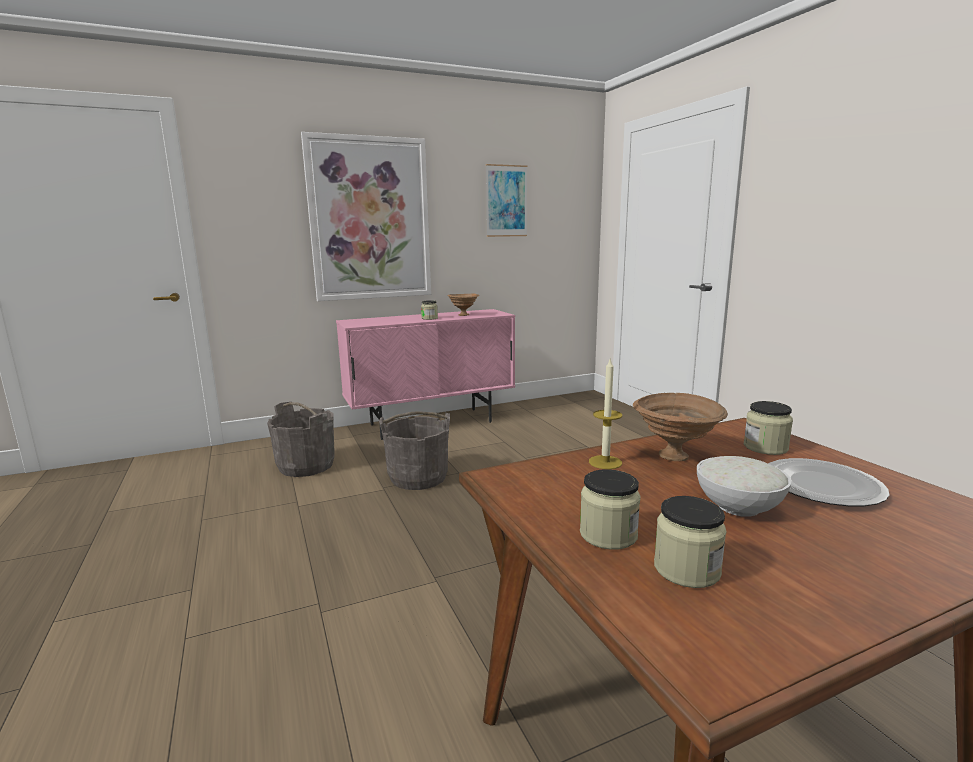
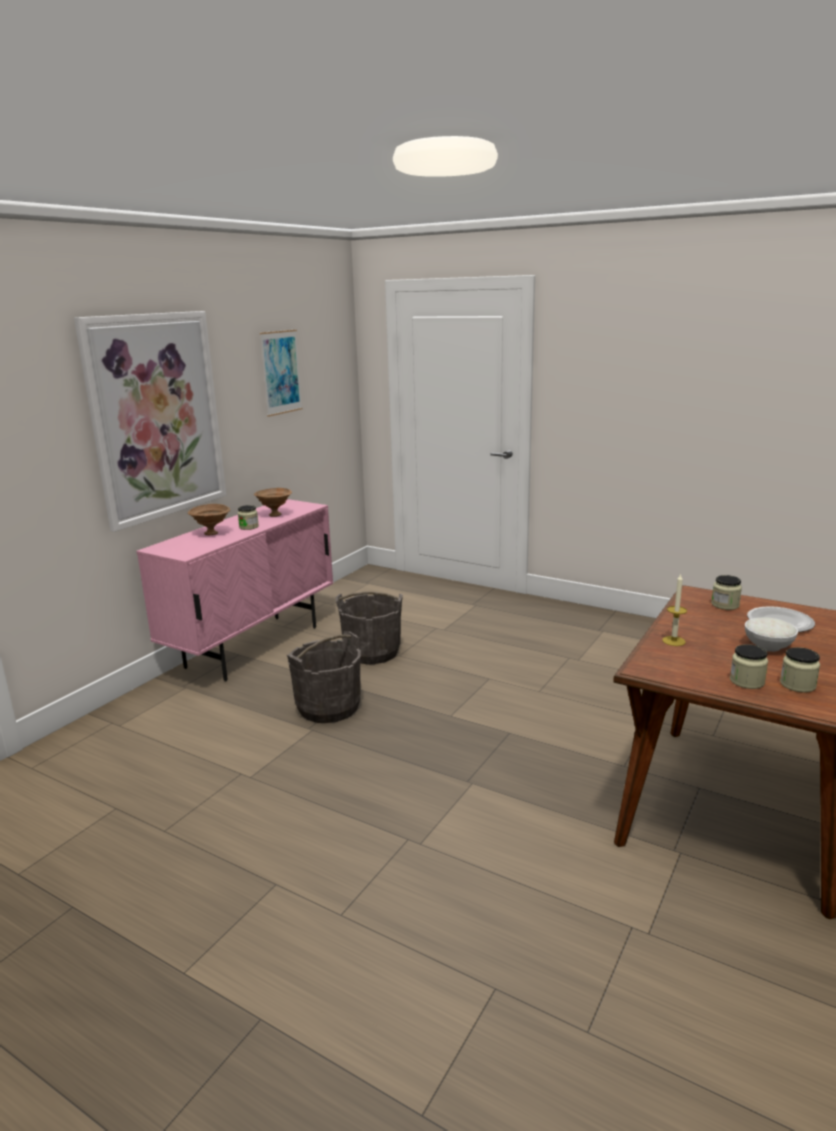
camera: 35 degrees left, 5 degrees up
grey bucket [267,402,335,477] -> grey bucket moved to [335,591,403,664]
brown bowl [633,393,728,461] -> brown bowl moved to [188,504,230,535]

